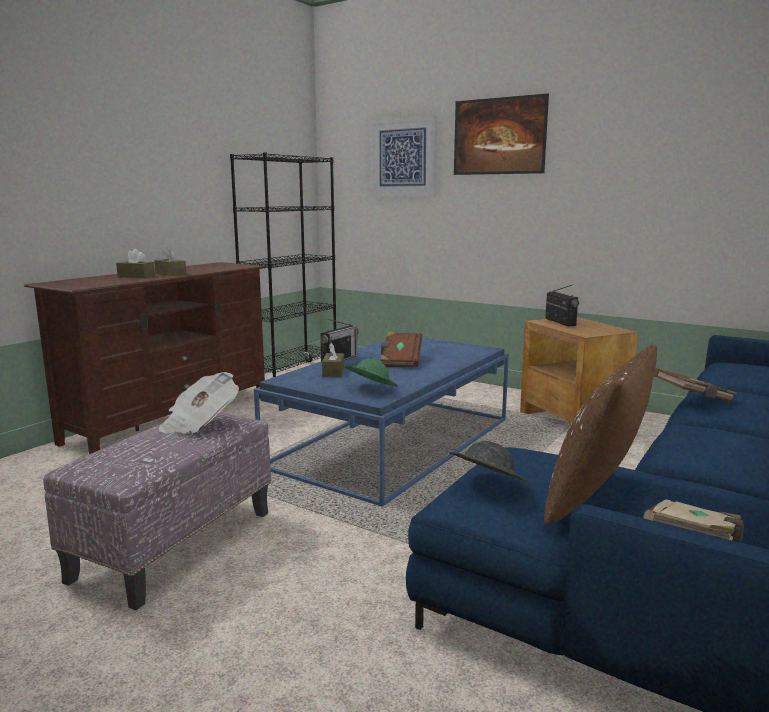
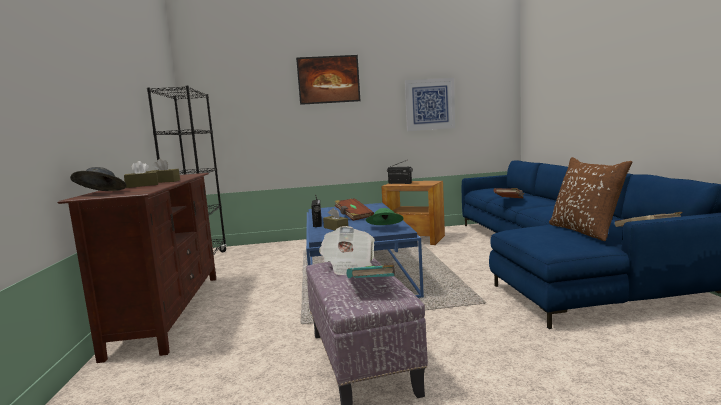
camera: 40 degrees left, 5 degrees down
picture [371,115,437,196] -> picture moved to [405,78,455,131]
grey hat [449,441,528,482] -> grey hat moved to [70,167,127,191]
none -> turquoise book [347,263,395,278]

